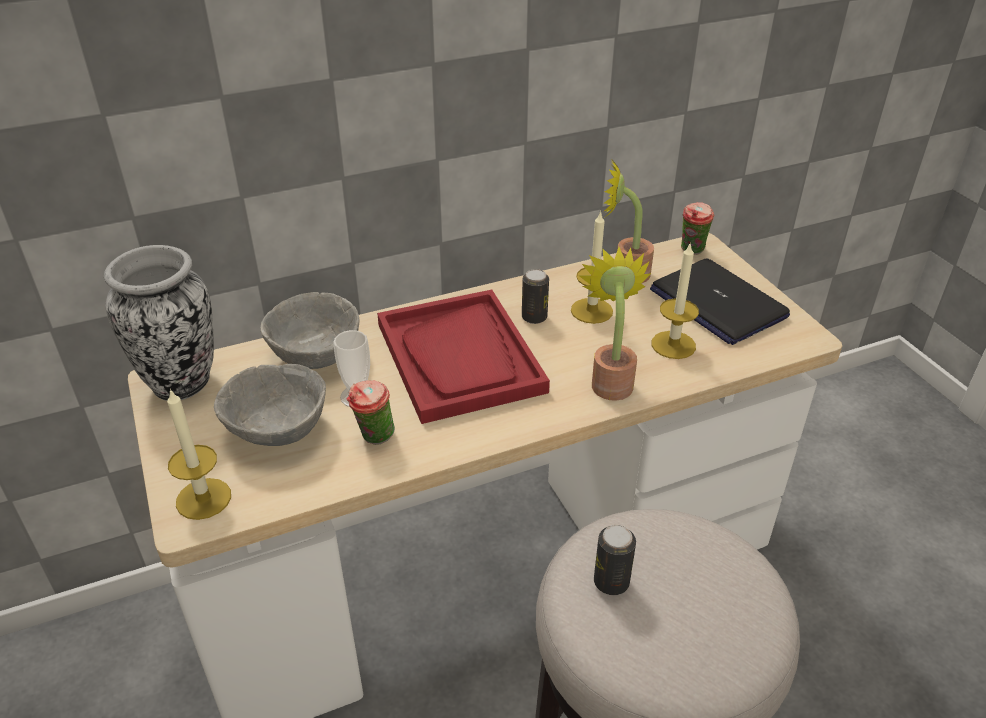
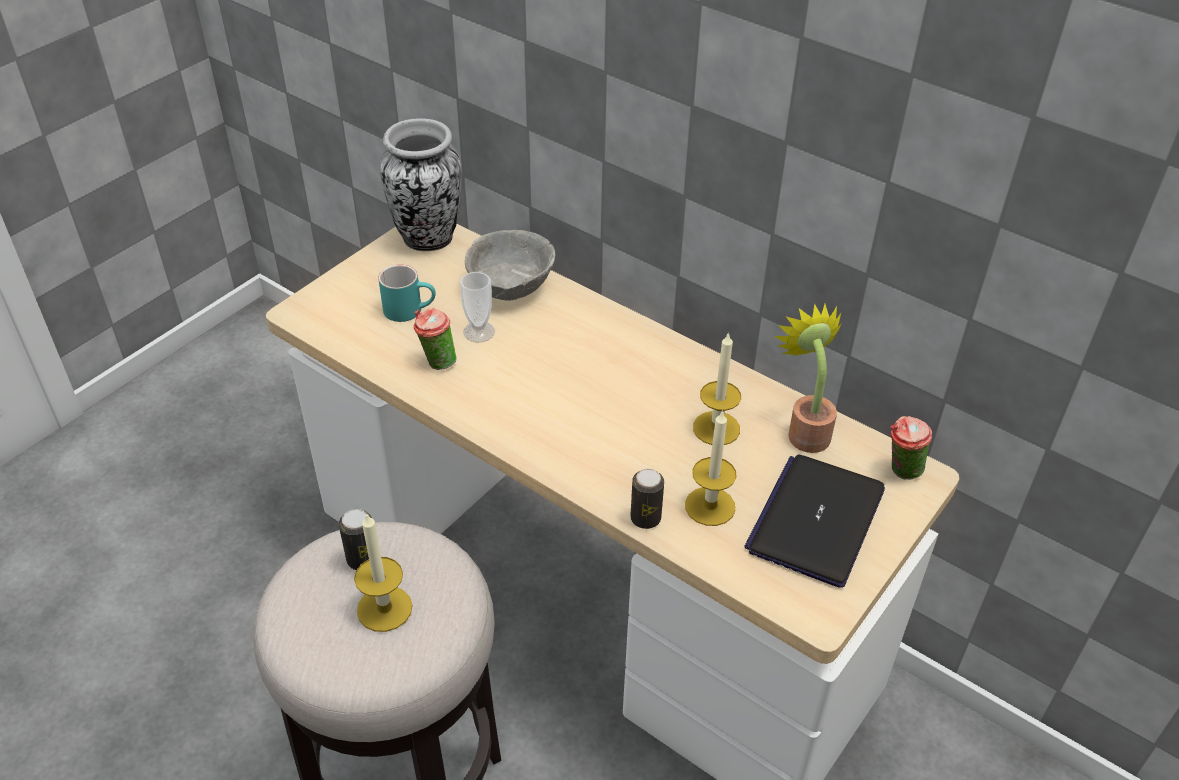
camera: 60 degrees right, 5 degrees up
candle [167,388,231,520] -> candle moved to [354,513,413,632]
grey bowl [214,364,326,446] -> turquoise mug [378,265,436,322]
red tray [377,290,550,424] -> none
can [522,269,549,324] -> can moved to [630,469,664,529]
potted plant [579,247,651,401] -> none

